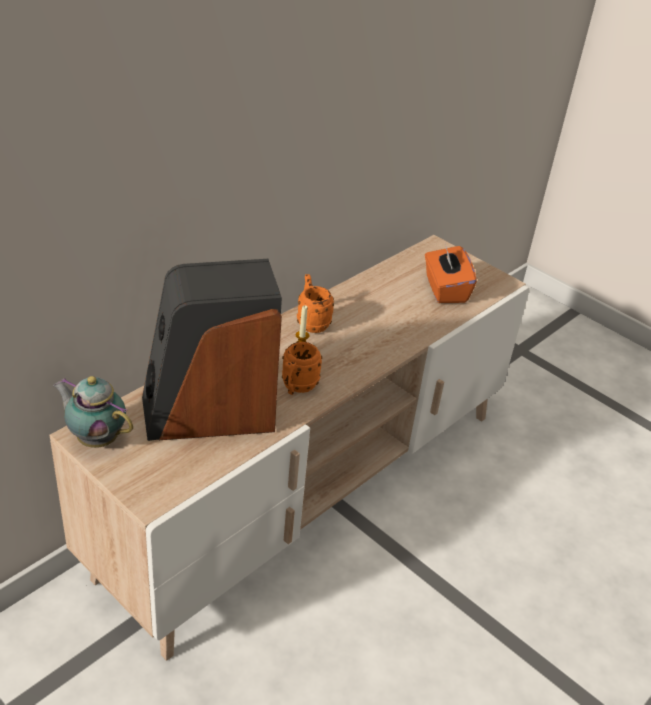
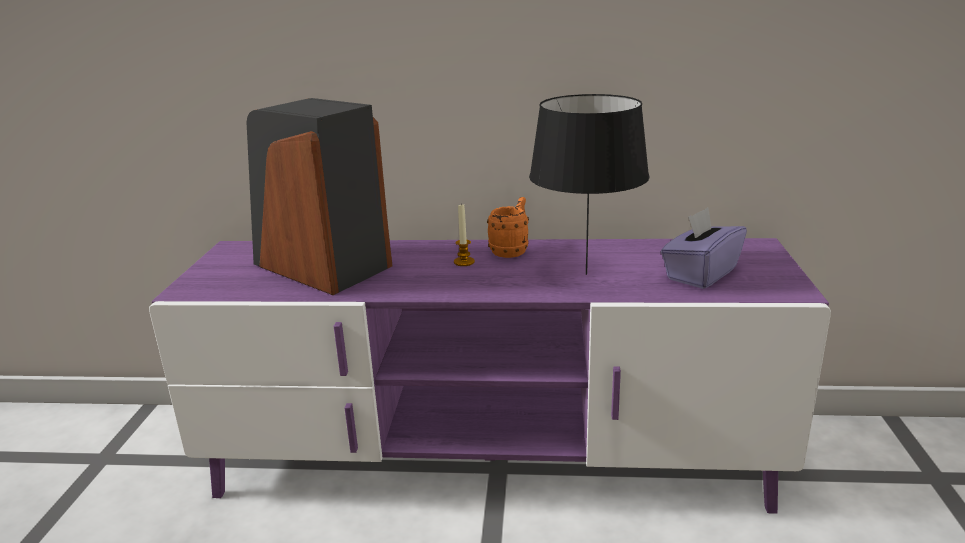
camera: 55 degrees right, 15 degrees down
beige tv stand [49,235,530,661] -> purple tv stand [149,238,831,514]
teapot [53,376,133,448] -> none
orange mug [282,342,322,395] -> none
orange tissue box [425,244,477,303] -> purple tissue box [661,207,747,289]
none -> black table lamp [529,94,650,275]

